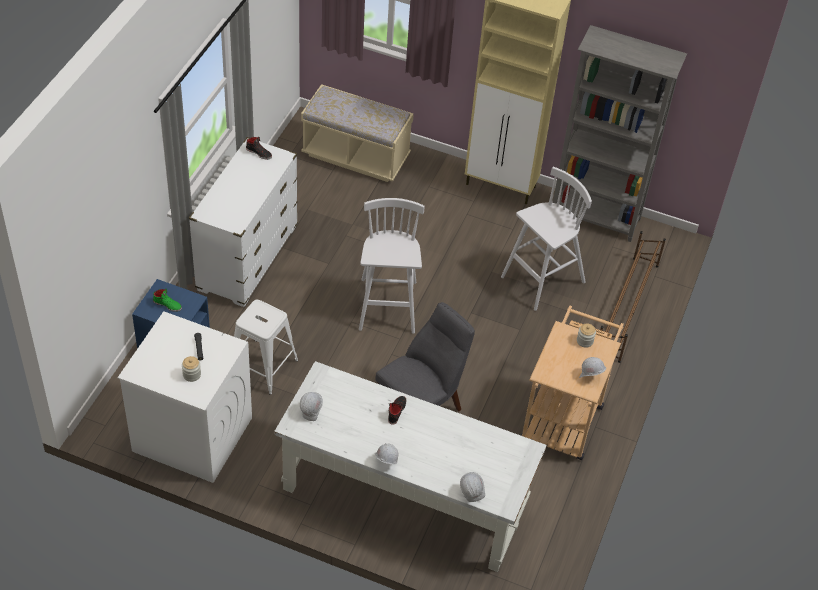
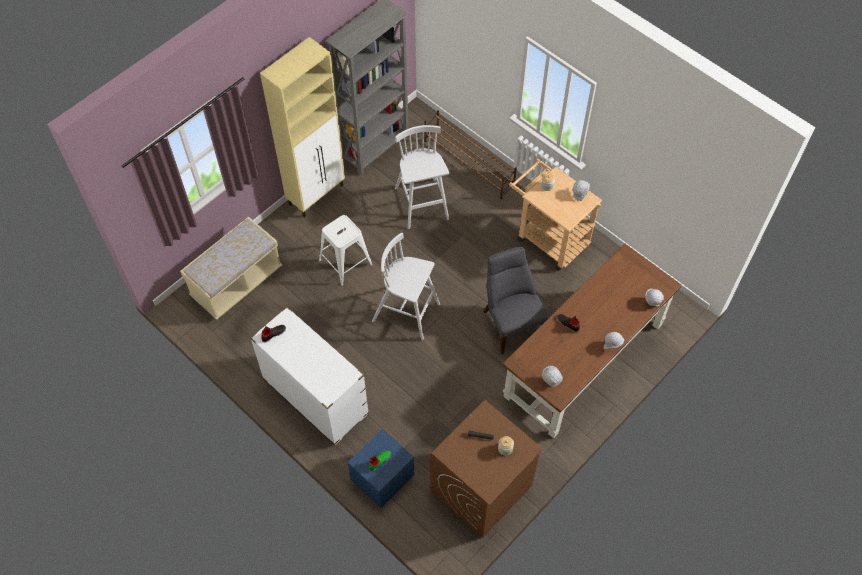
camera: 65 degrees left, 10 degrees up
white washing machine [118,311,252,483] -> brown washing machine [431,400,543,538]
white stool [234,300,298,395] -> white stool moved to [319,215,373,286]
white desk [274,361,547,572] -> brown desk [502,244,682,438]

